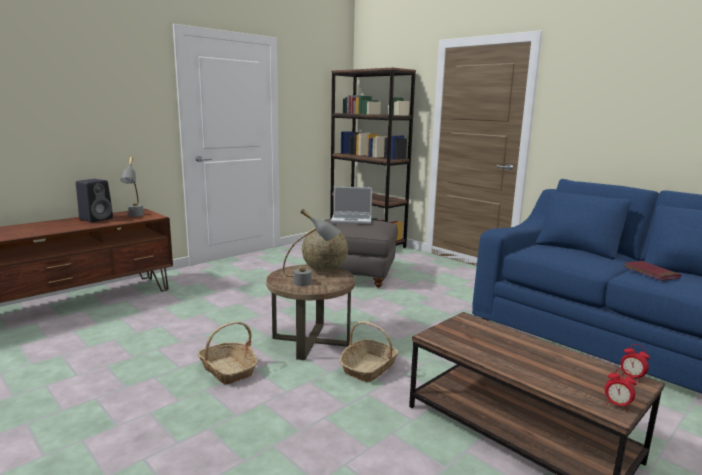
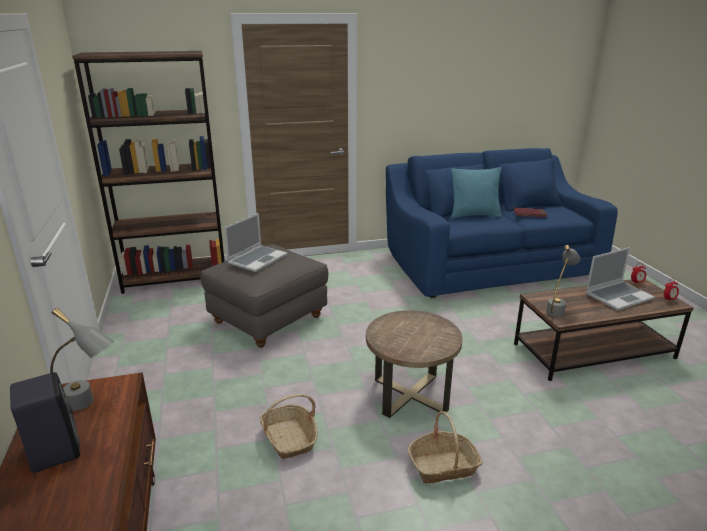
camera: 60 degrees left, 10 degrees up
grey table lamp [283,209,341,286] -> grey table lamp moved to [546,245,580,317]
globe [302,230,348,272] -> none
basket [339,321,399,382] -> basket moved to [260,394,318,459]
none -> turquoise pillow [451,167,502,218]
none -> laptop [585,247,655,311]

